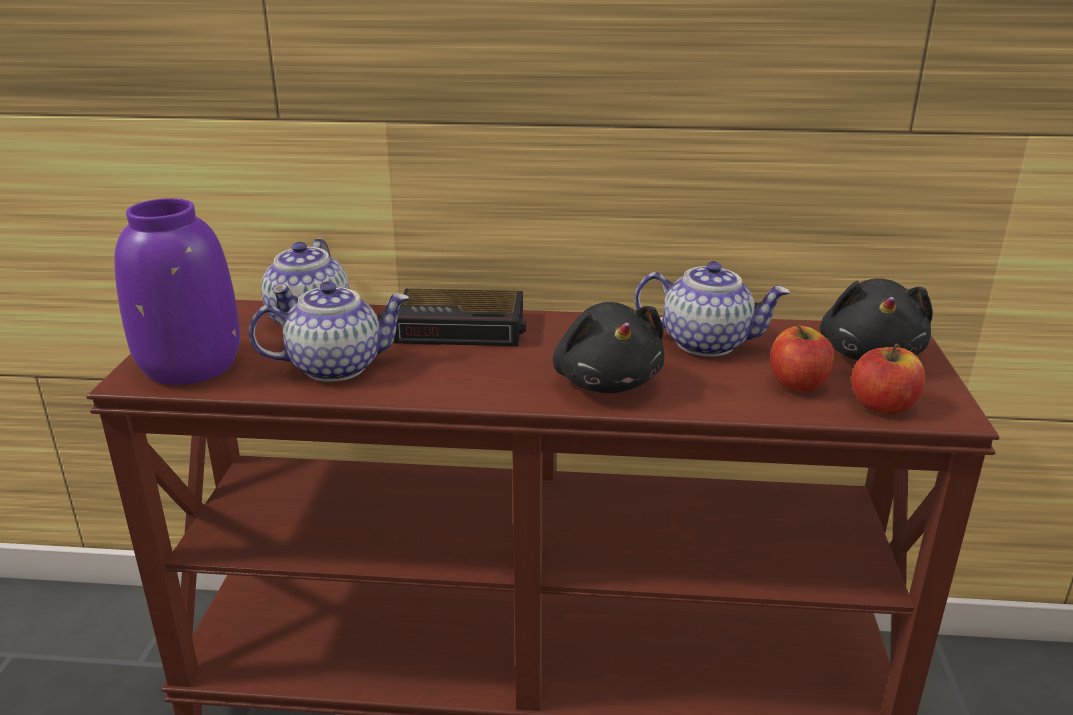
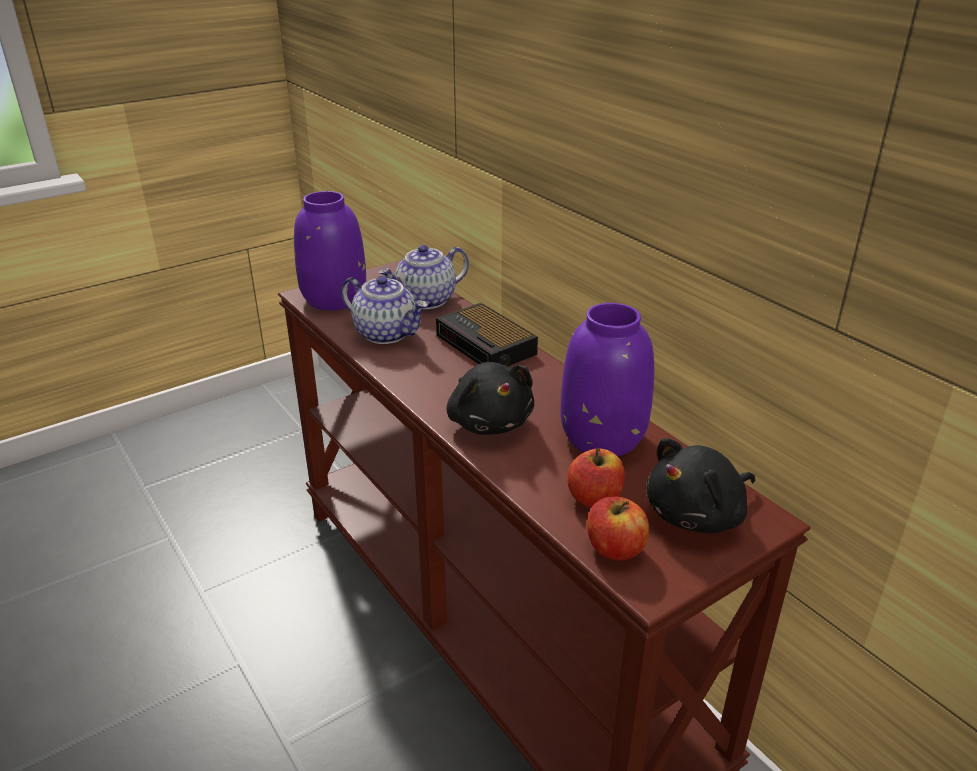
camera: 50 degrees right, 5 degrees up
black plush toy [553,302,664,393] -> black plush toy turned 60 degrees counterclockwise [446,362,534,435]
teapot [635,261,790,357] -> purple vase [561,303,654,456]

